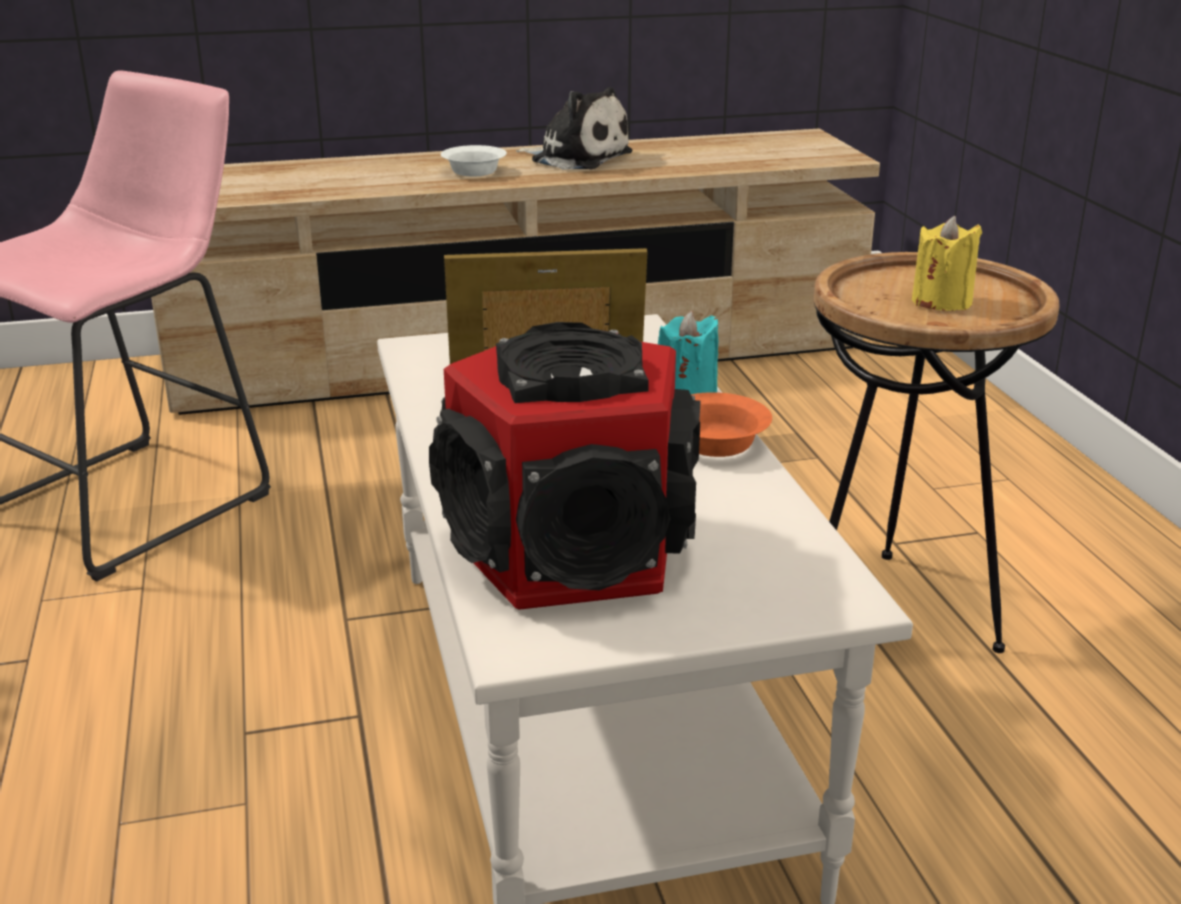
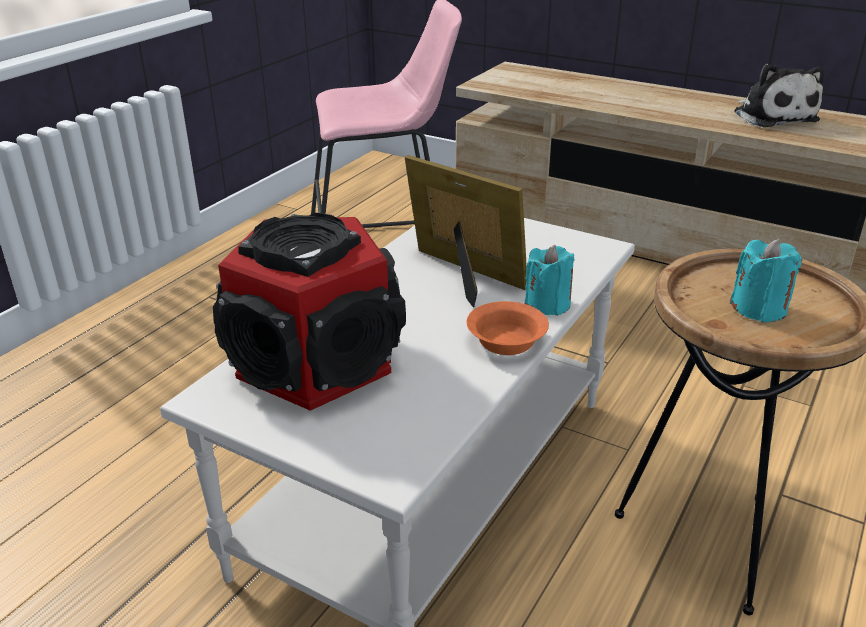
camera: 45 degrees right, 5 degrees up
white bowl [441,145,507,177] -> none
yellow candle [912,216,982,311] -> turquoise candle [730,239,802,323]

